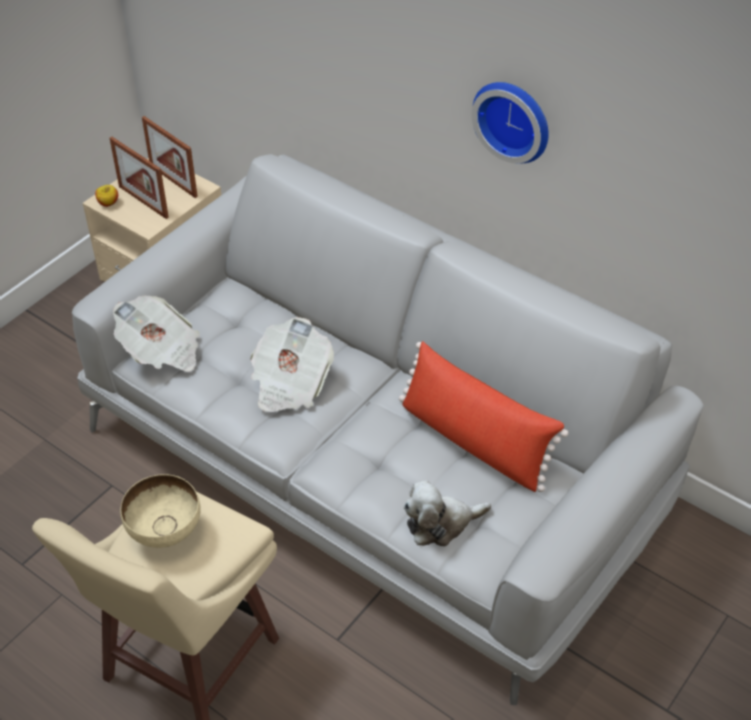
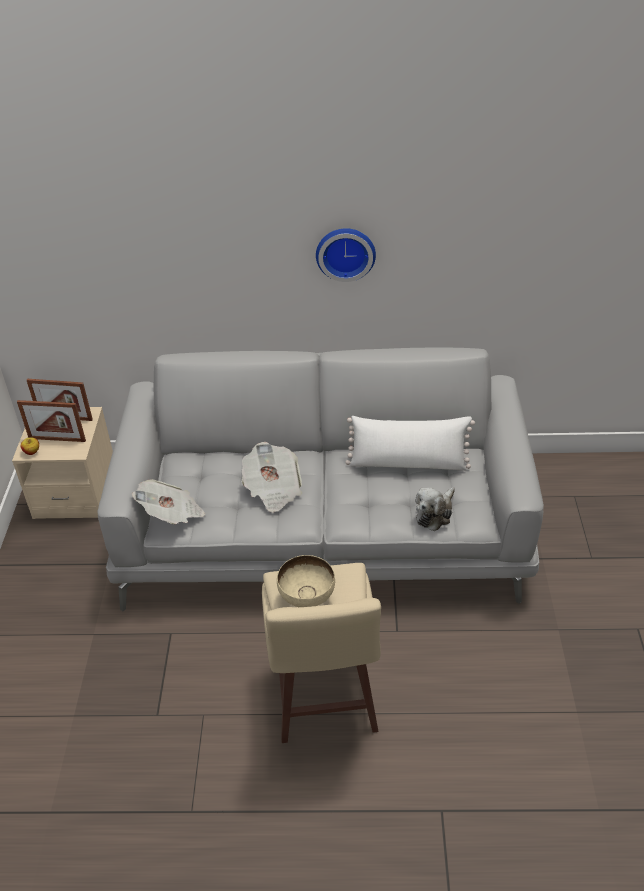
camera: 35 degrees left, 5 degrees down
red pillow [399,341,568,492] -> white pillow [345,416,475,471]

